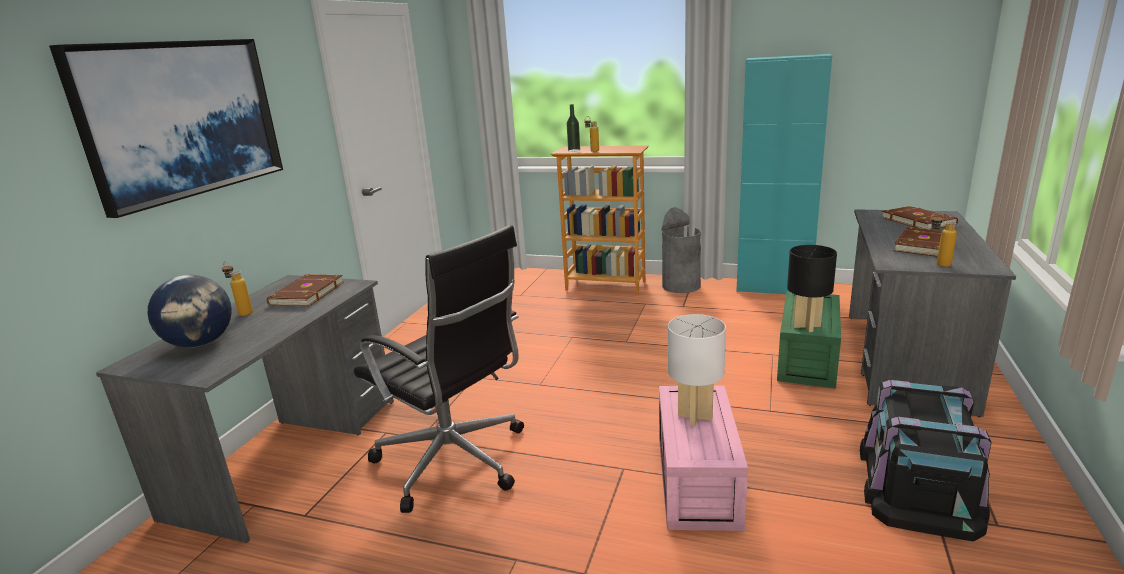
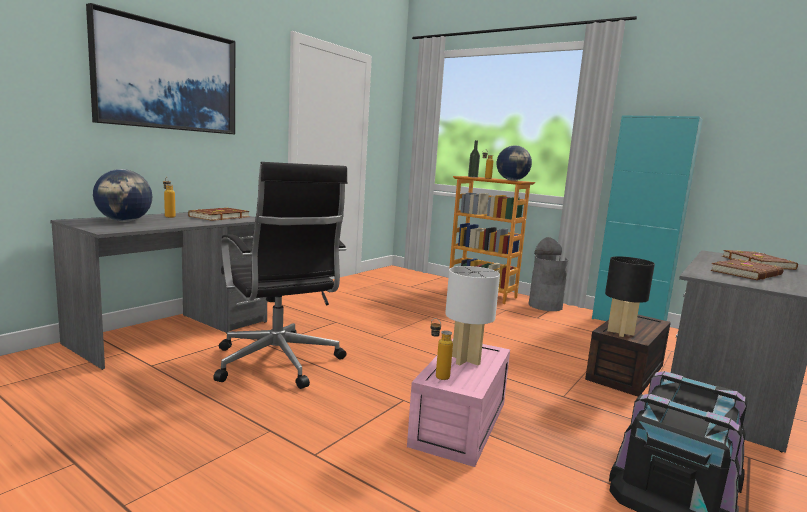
camera: 15 degrees right, 10 degrees down
green storage box [777,291,841,388] -> brown storage box [585,315,671,396]
bottle [930,213,957,267] -> bottle moved to [431,318,453,380]
none -> globe [497,145,532,181]

